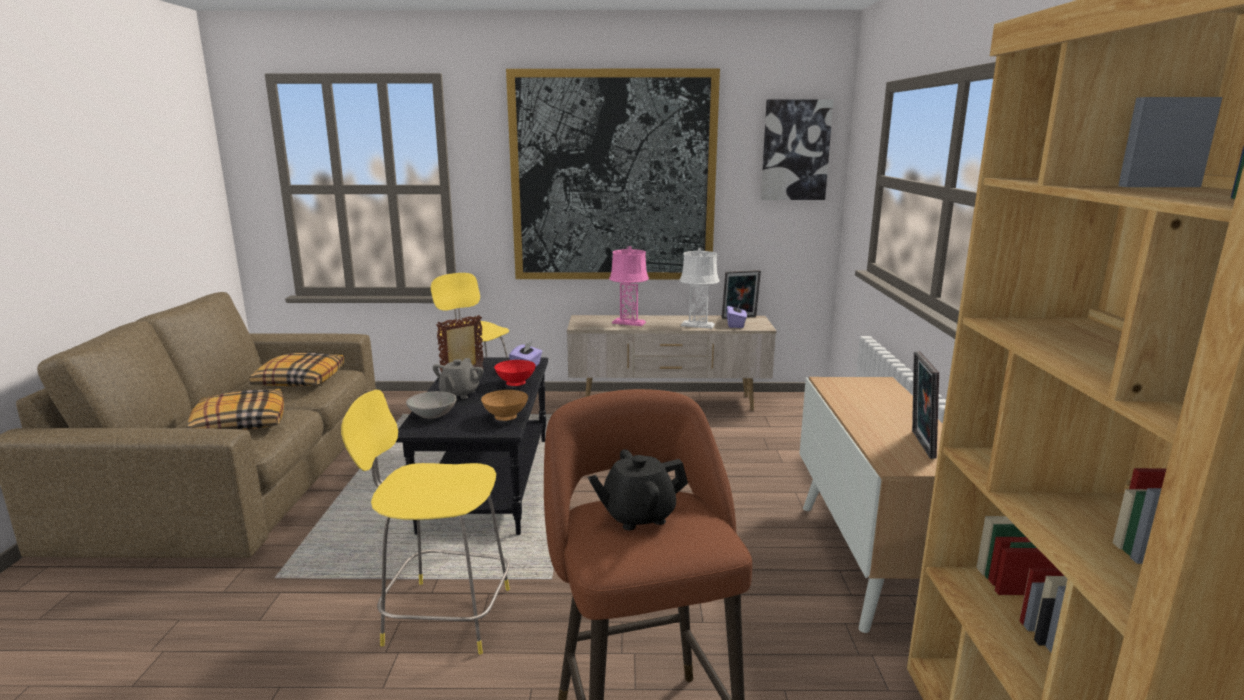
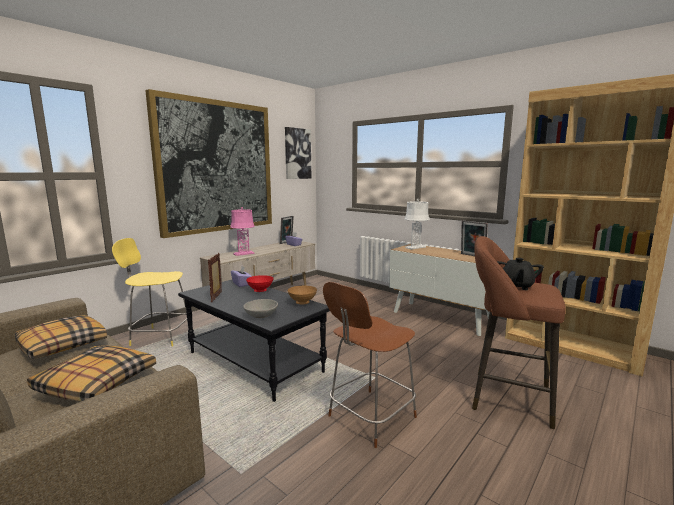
camera: 50 degrees left, 5 degrees down
yellow stool [341,390,510,654] -> brown stool [323,282,417,448]
grey teapot [433,358,483,399] -> none
white table lamp [679,248,720,329] -> white table lamp moved to [404,199,430,250]

